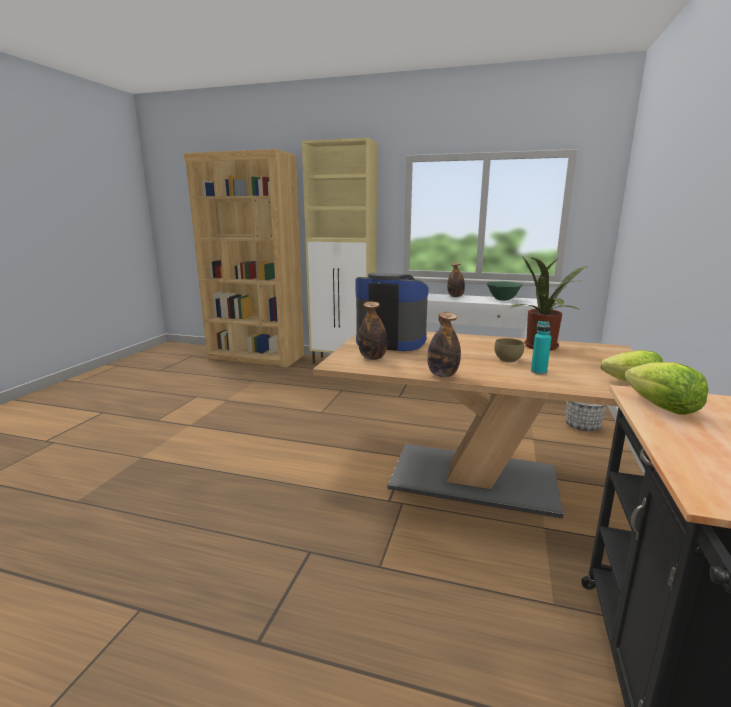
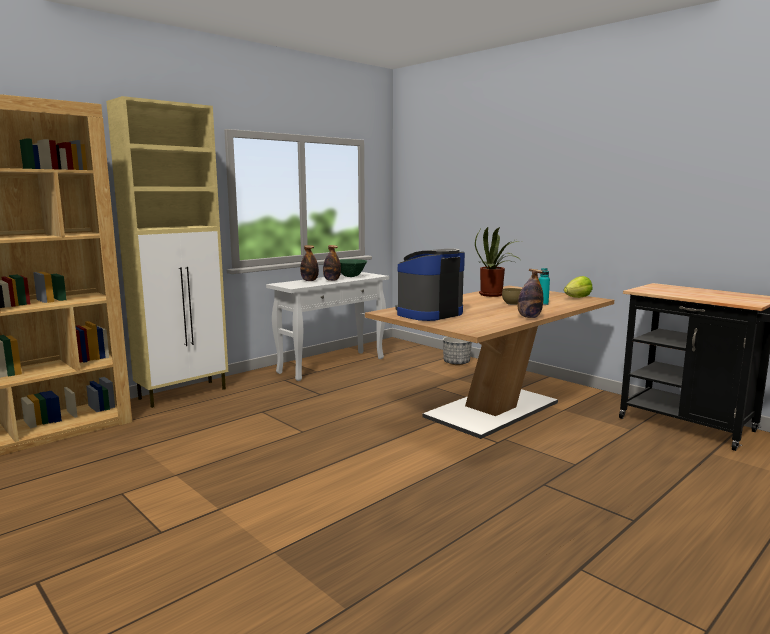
camera: 60 degrees left, 5 degrees down
bottle [358,301,387,360] -> bottle moved to [323,245,341,281]
lettuce [624,362,708,415] -> none

